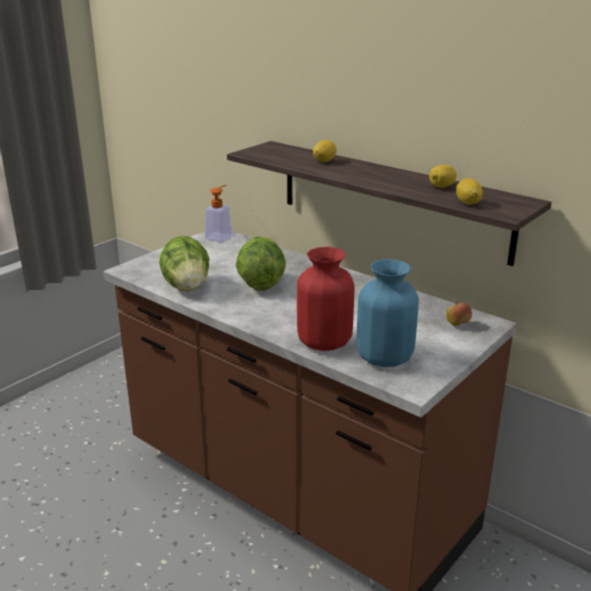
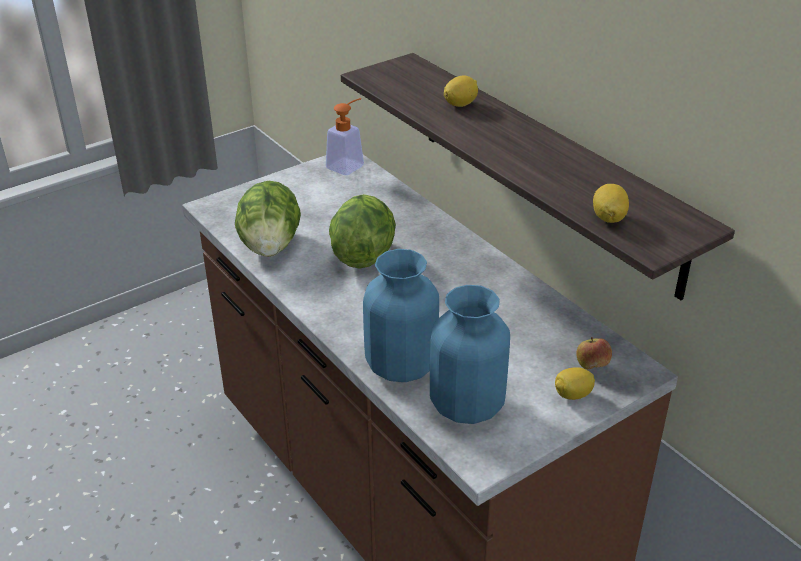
camera: 15 degrees right, 10 degrees up
red vase [297,247,355,351] -> blue vase [363,249,439,382]
lemon [429,165,456,188] -> lemon moved to [555,367,595,400]

